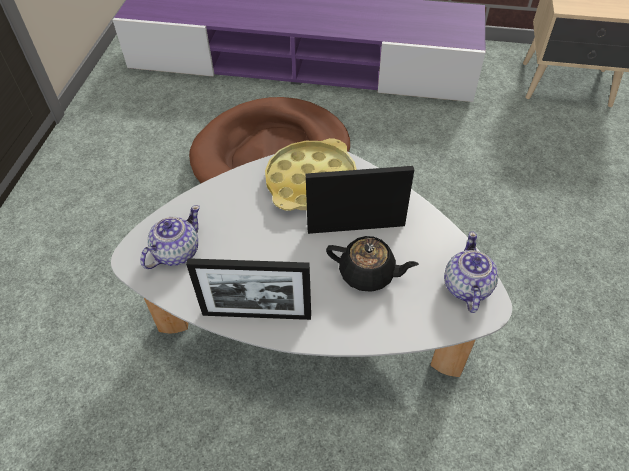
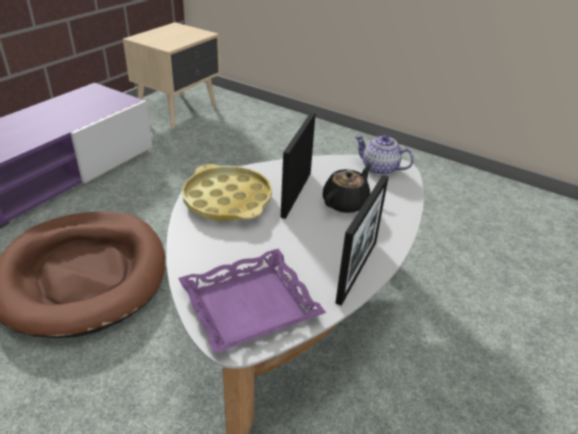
camera: 70 degrees left, 15 degrees down
teapot [140,205,200,269] -> purple tray [178,249,326,354]

